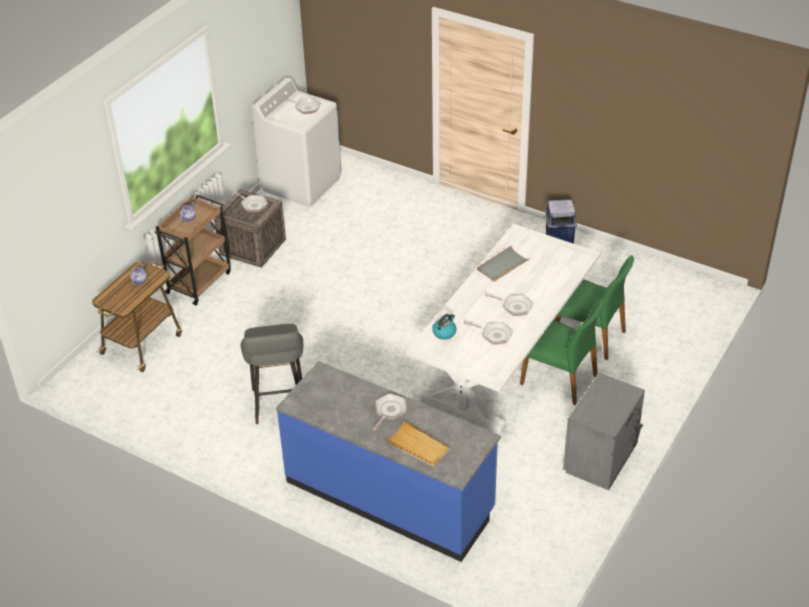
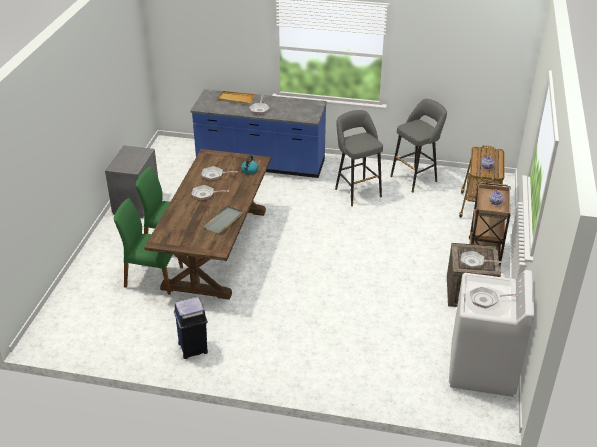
camera: 160 degrees right, 5 degrees down
white dining table [406,224,601,434] -> brown dining table [144,149,271,300]
none -> grey stool [390,99,447,192]

